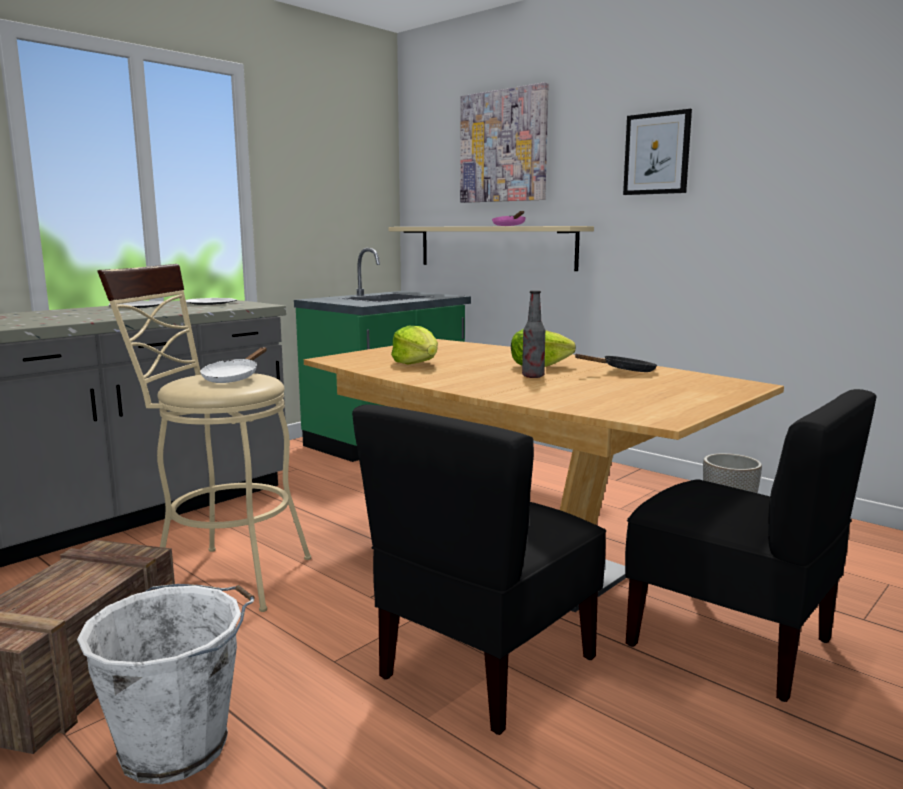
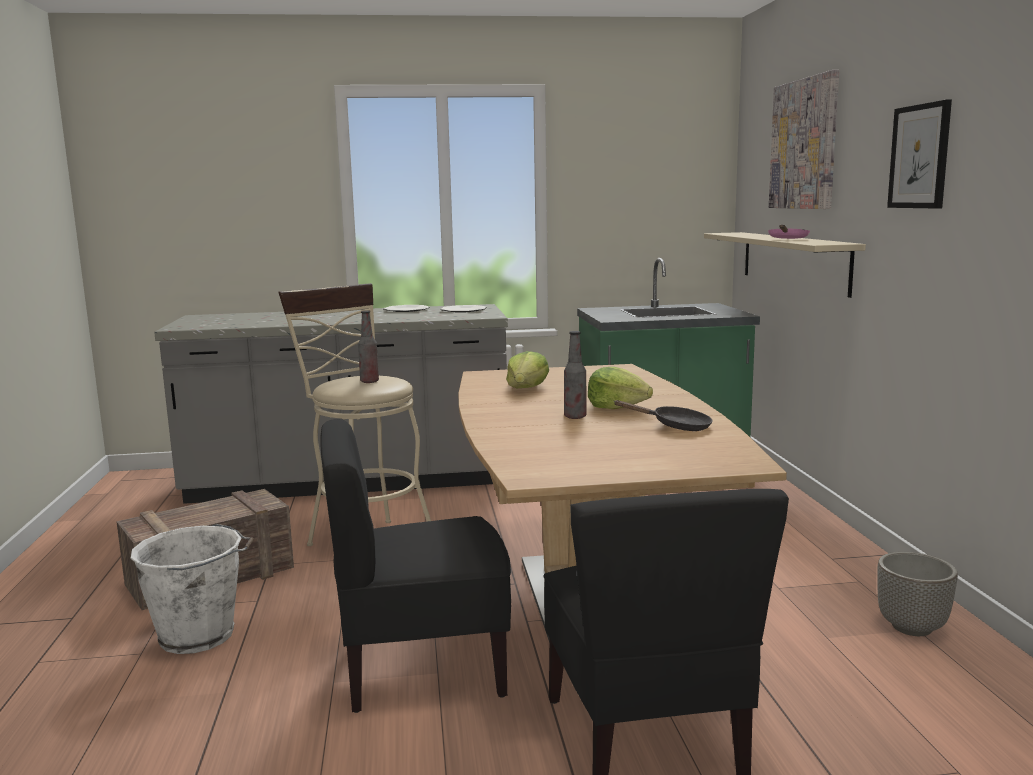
camera: 40 degrees right, 0 degrees up
white frying pan [200,347,267,383] -> bottle [358,311,379,383]

